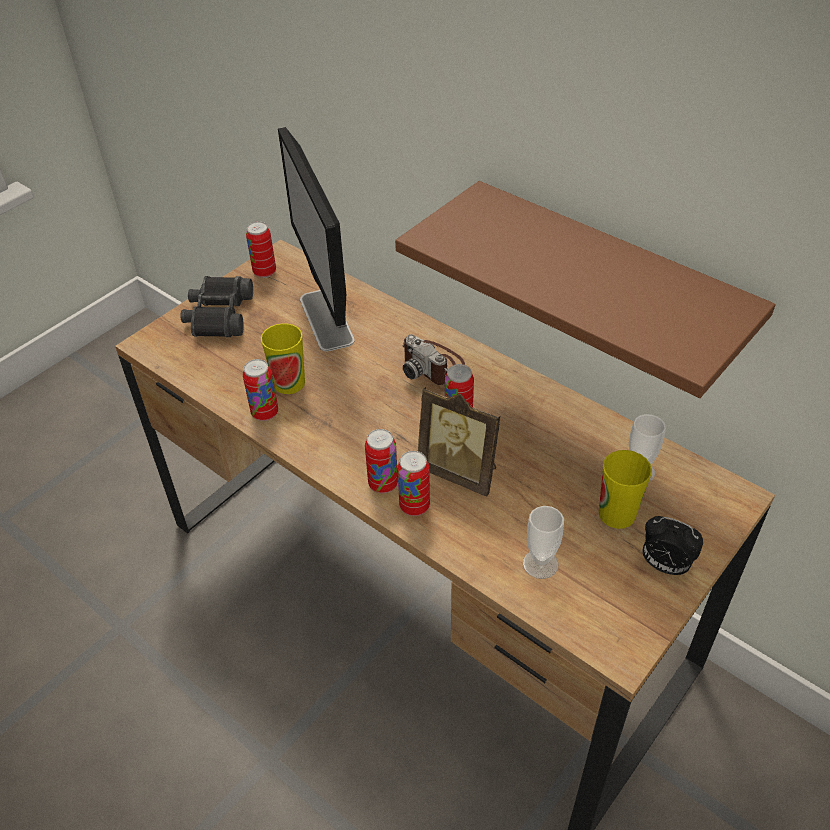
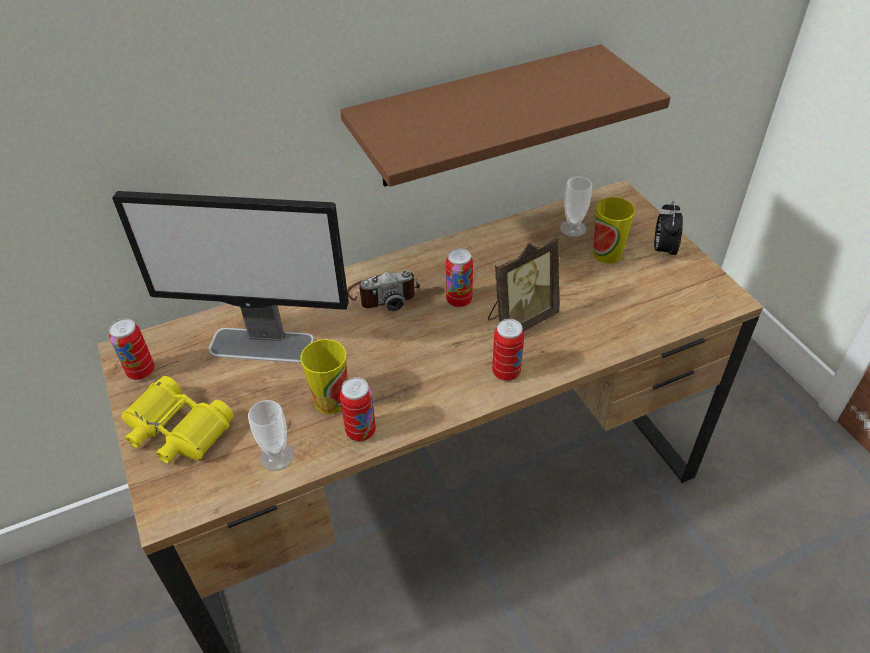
camera: 65 degrees left, 0 degrees up
black binoculars [181,276,253,337] -> yellow binoculars [121,376,234,463]
can [397,451,430,516] -> none
cup [523,506,564,579] -> cup moved to [248,400,294,471]
alarm clock [642,516,703,575] -> alarm clock turned 135 degrees clockwise [654,201,683,260]

